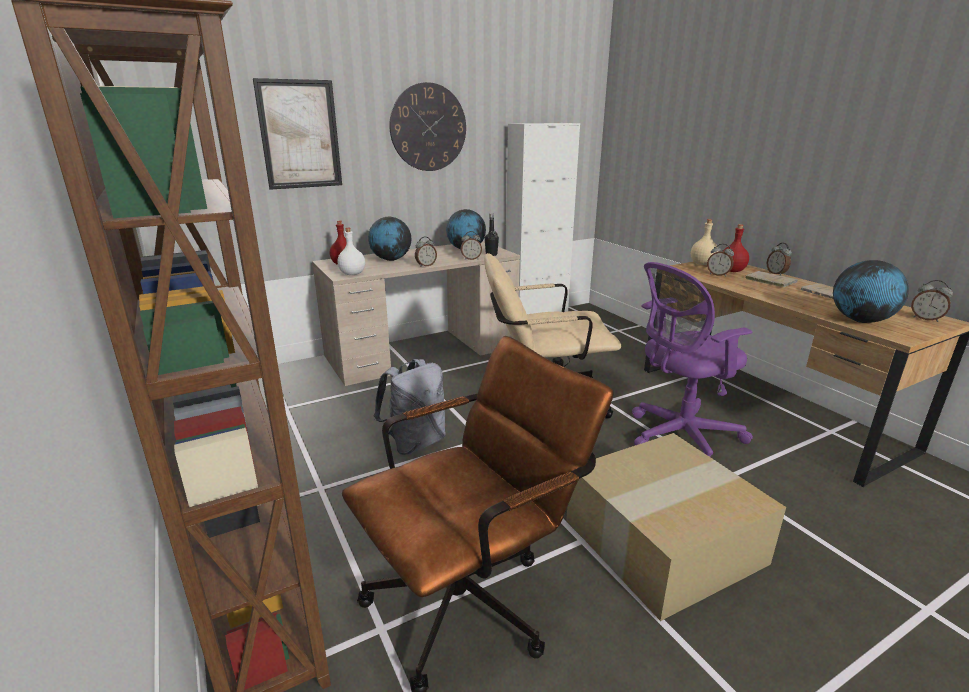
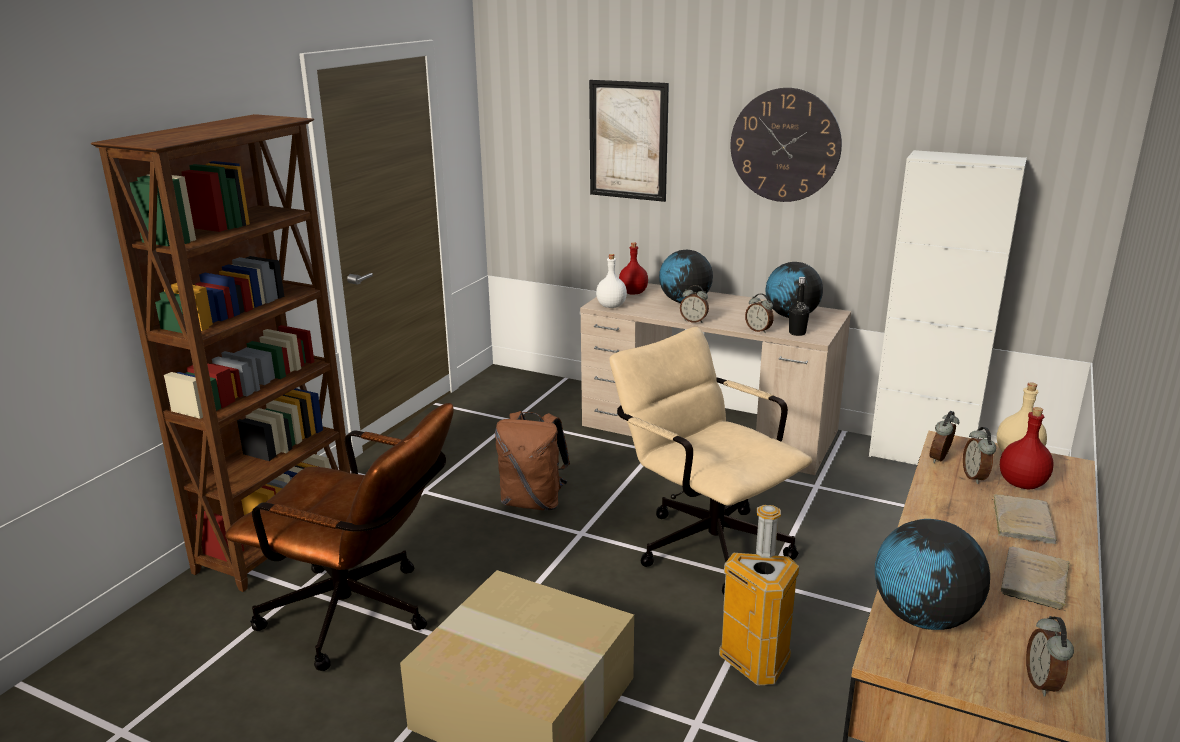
camera: 55 degrees right, 0 degrees up
grey backpack [373,359,446,455] -> brown backpack [495,411,570,510]
purple office chair [632,262,753,457] -> trash can [719,505,799,686]
alarm clock [767,243,792,276] -> alarm clock moved to [929,411,959,463]

